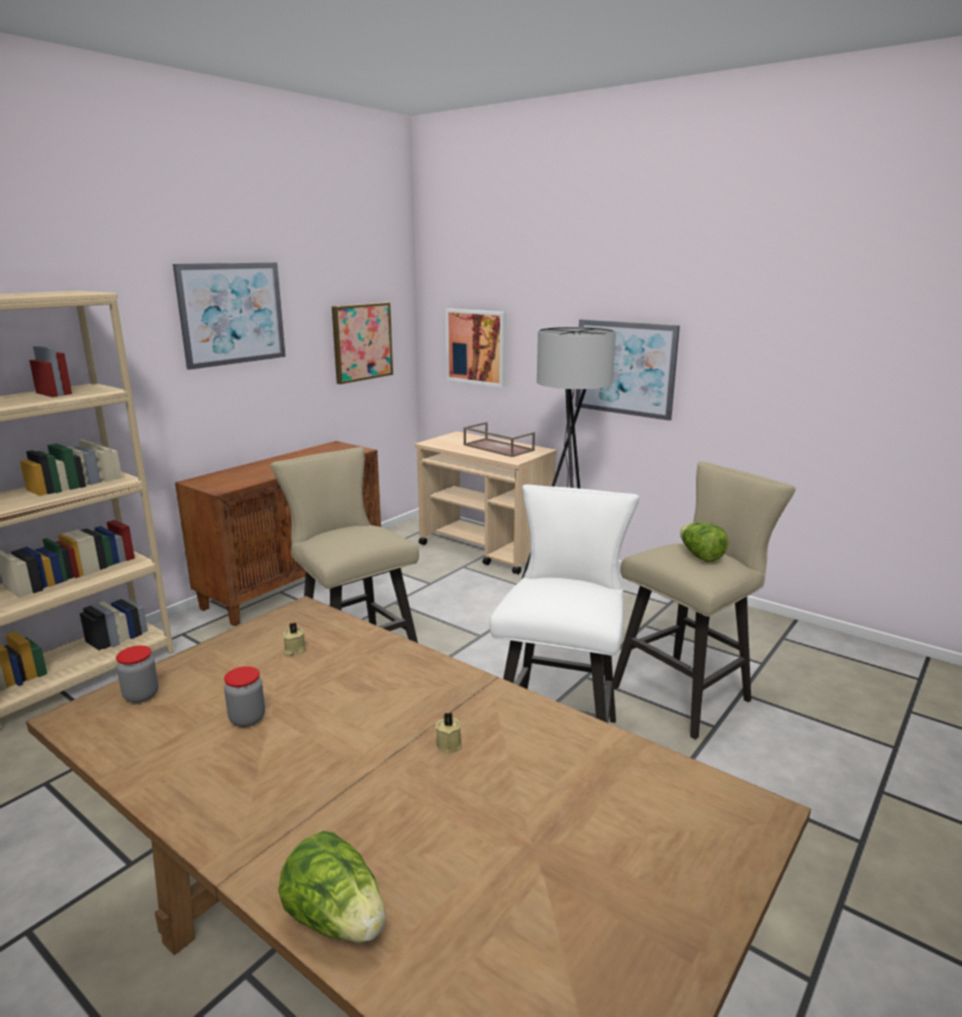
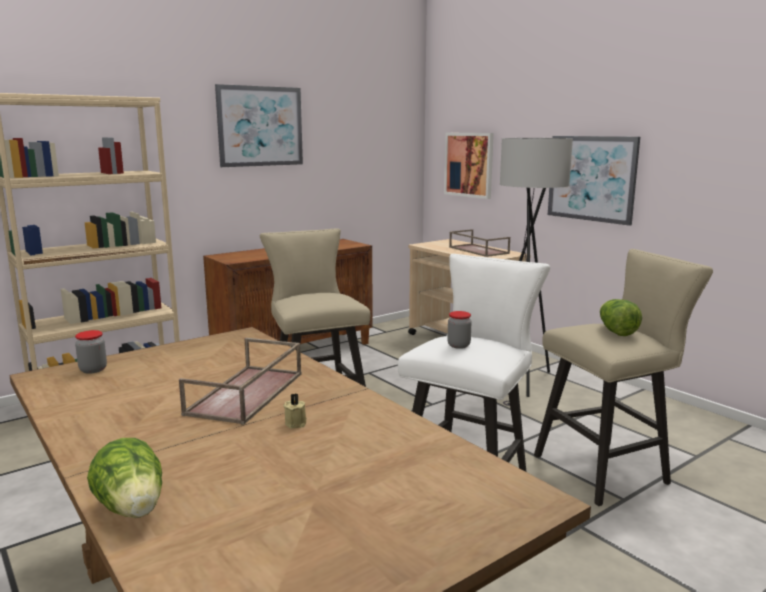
camera: 15 degrees right, 5 degrees down
jar [224,666,265,727] -> jar moved to [447,311,471,349]
beige candle [283,622,305,656] -> none
picture [332,302,393,384] -> none
none -> brown tray [179,338,301,425]

